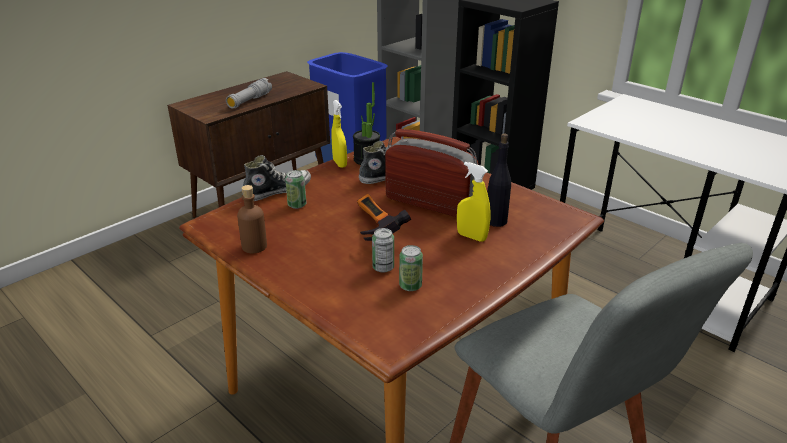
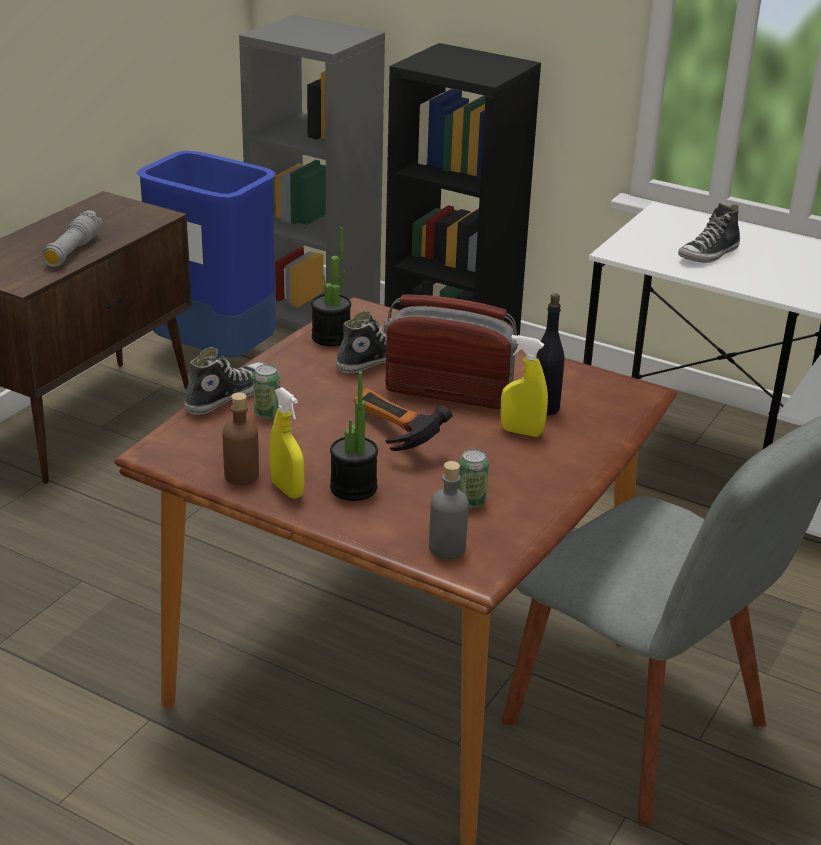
camera: 15 degrees left, 0 degrees up
yellow spray bottle [331,100,347,168] -> yellow spray bottle moved to [270,387,304,499]
can [372,228,394,273] -> none
none -> potted plant [330,371,378,501]
none -> grey bottle [429,461,469,559]
none -> shoe [678,203,740,263]

